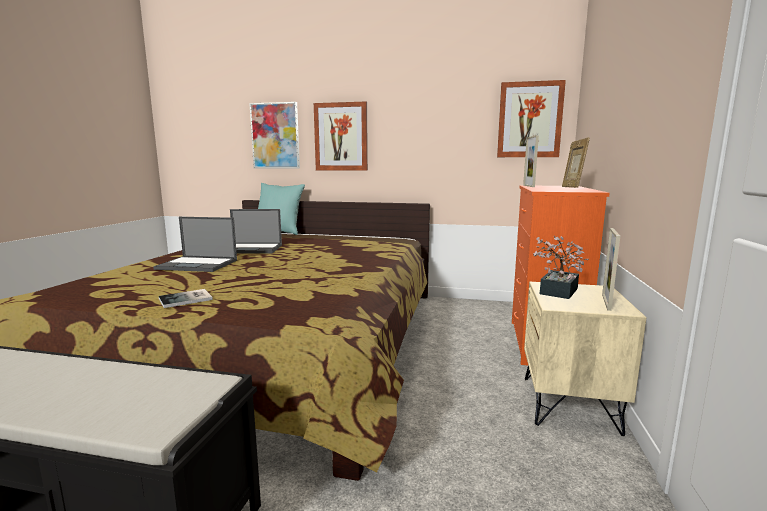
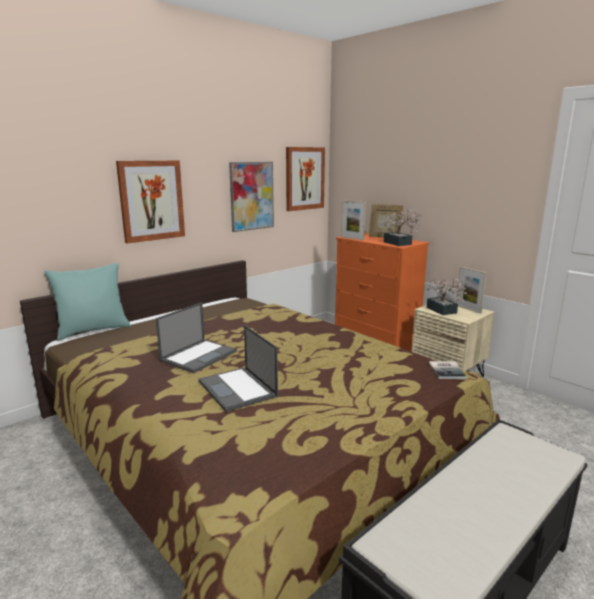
camera: 55 degrees left, 5 degrees up
laptop [153,217,237,272] -> laptop turned 105 degrees clockwise [199,325,278,412]
book [159,289,213,308] -> book moved to [429,361,467,379]
picture [249,102,300,169] -> picture moved to [229,162,274,232]
none -> potted plant [380,209,422,246]

